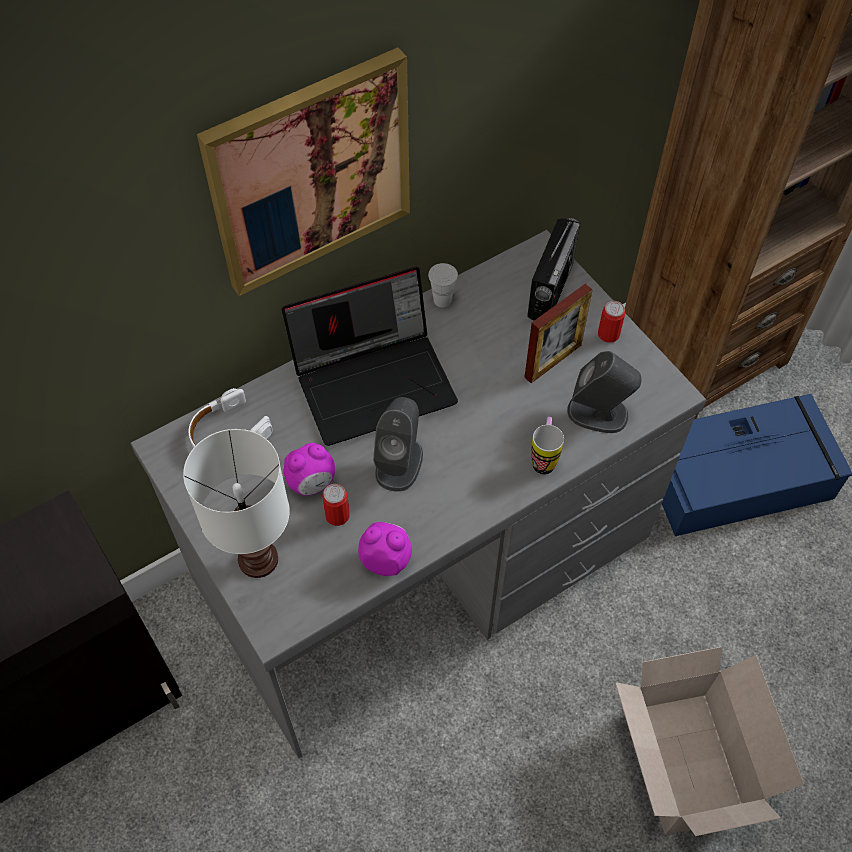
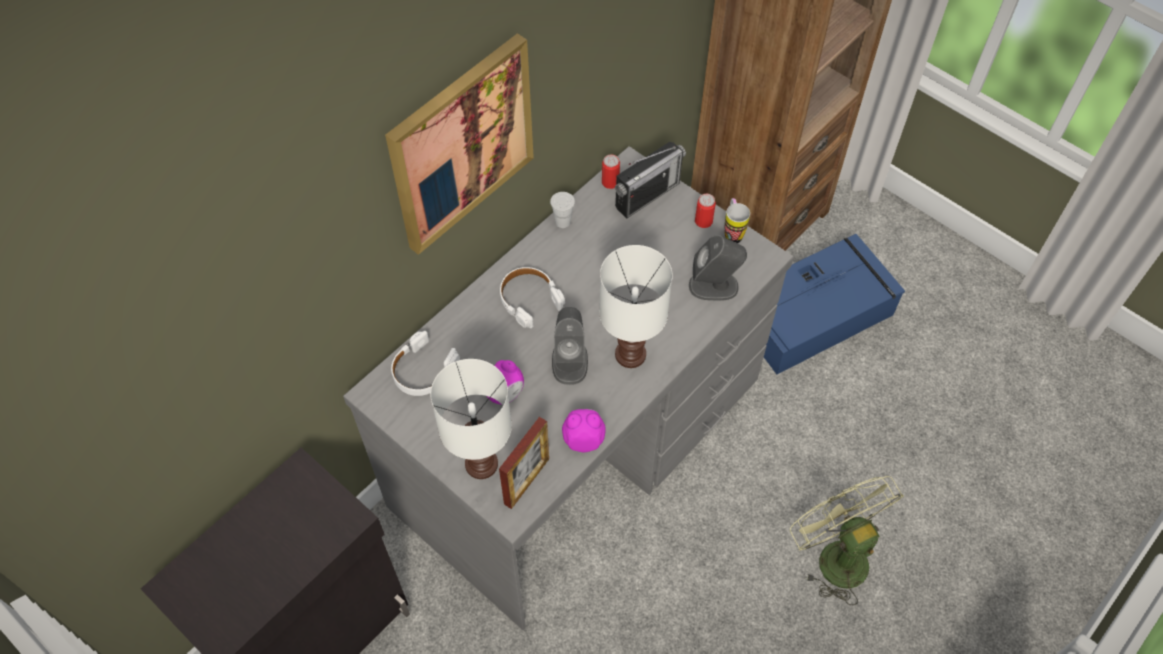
camera: 15 degrees left, 0 degrees up
laptop [282,267,458,446] -> white headphones [500,267,565,328]
can [322,484,350,526] -> can moved to [602,154,620,189]
picture frame [524,284,592,383] -> picture frame moved to [499,417,549,509]
radio [527,218,580,321] -> radio turned 45 degrees clockwise [615,142,686,218]
mug [531,417,564,475] -> mug moved to [725,198,750,244]
cardboard box [615,647,804,836] -> green fan [790,476,904,605]
none -> white table lamp [599,245,673,368]

